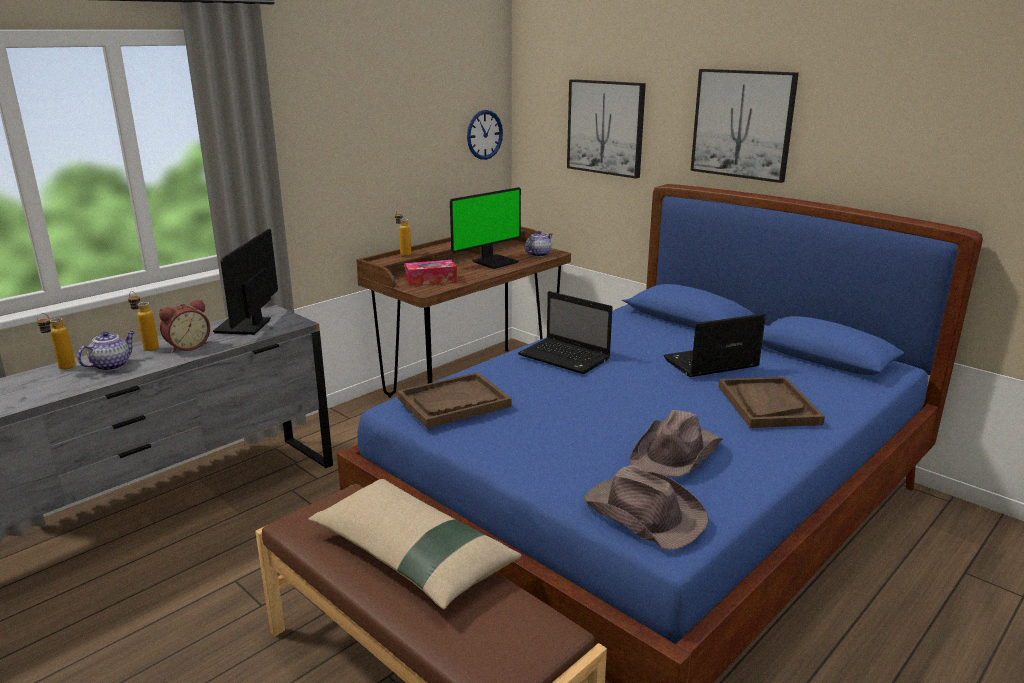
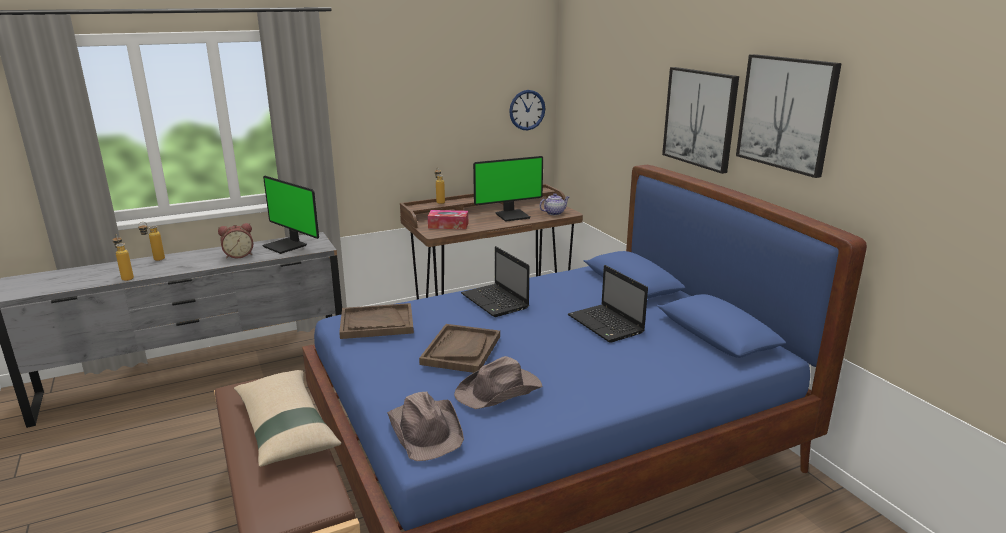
camera: 20 degrees right, 0 degrees up
teapot [77,331,135,371] -> none
bottle [128,291,159,351] -> bottle moved to [113,234,134,281]
monitor [213,229,278,335] -> monitor turned 75 degrees counterclockwise [262,176,319,254]
picture [567,79,646,179] -> picture moved to [736,54,842,178]
laptop [663,313,766,377] -> laptop turned 120 degrees counterclockwise [568,265,648,343]
brown tray [718,377,825,428] -> brown tray moved to [419,324,500,373]

